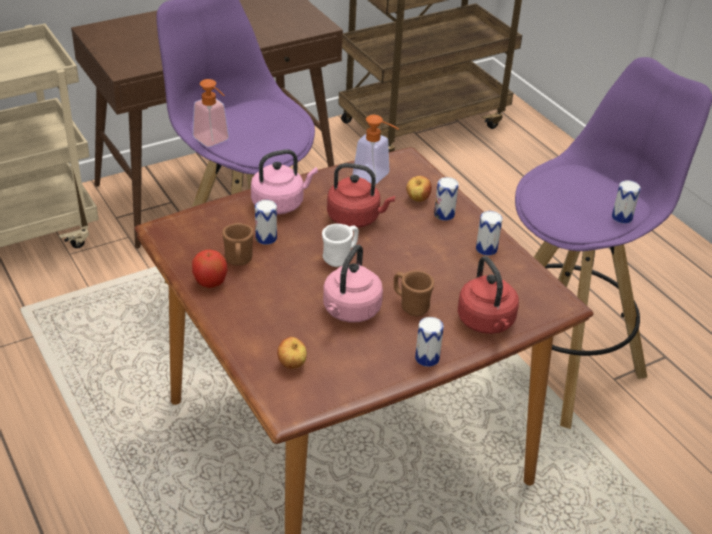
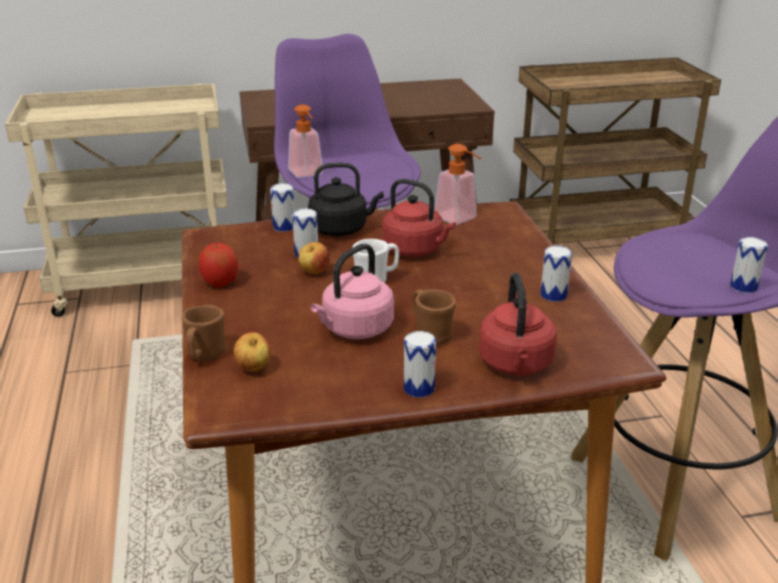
camera: 20 degrees right, 10 degrees down
brown mug [222,223,254,266] -> brown mug moved to [182,305,226,361]
pink kettle [251,149,318,214] -> black kettle [308,163,384,236]
apple [406,176,432,202] -> apple moved to [298,242,330,274]
can [434,177,459,221] -> can moved to [270,183,295,232]

